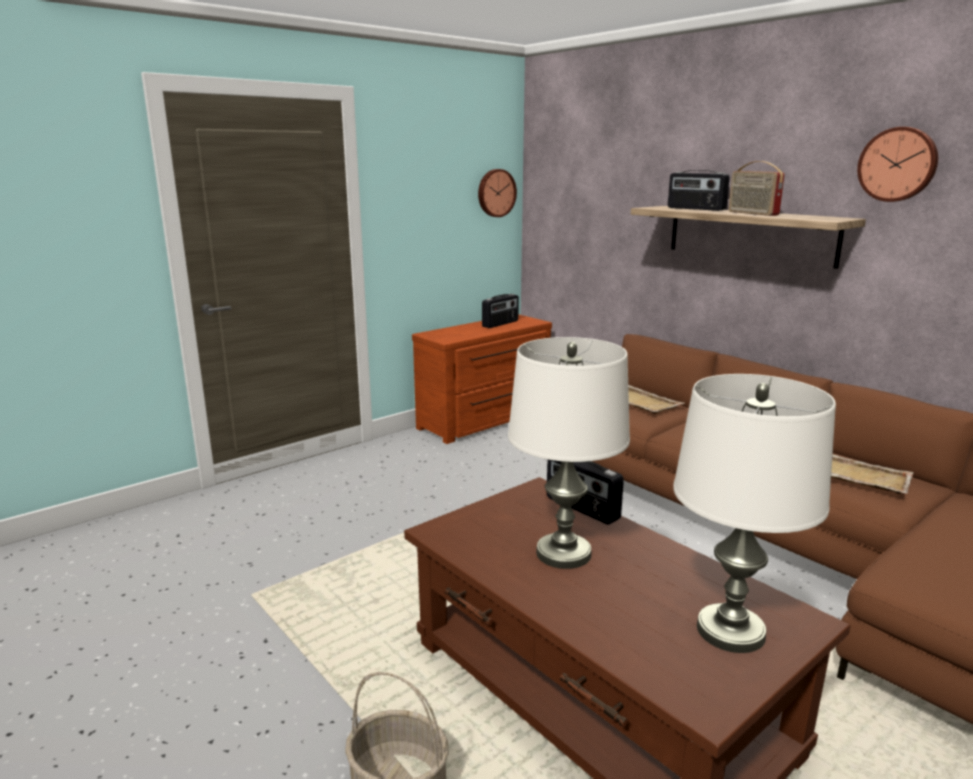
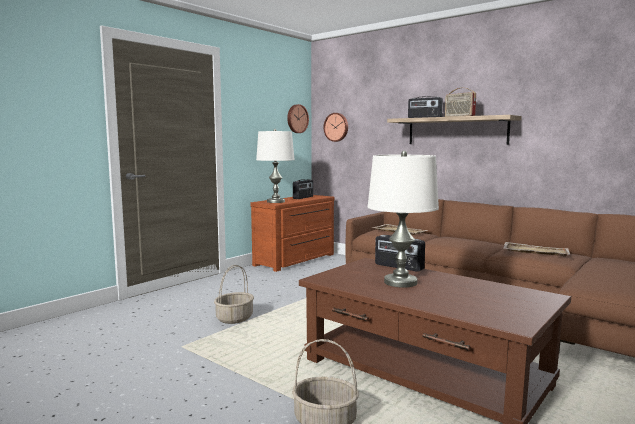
camera: 10 degrees left, 10 degrees down
white table lamp [673,374,836,653] -> white table lamp moved to [256,129,295,203]
wall clock [857,127,938,202] -> wall clock moved to [324,113,348,142]
none -> basket [214,265,254,324]

